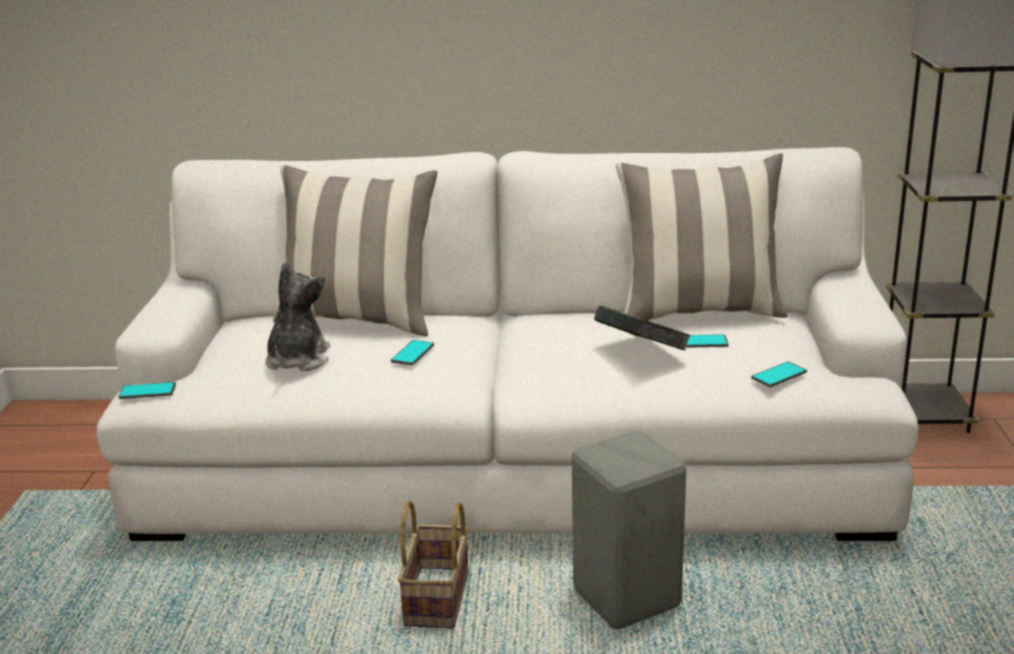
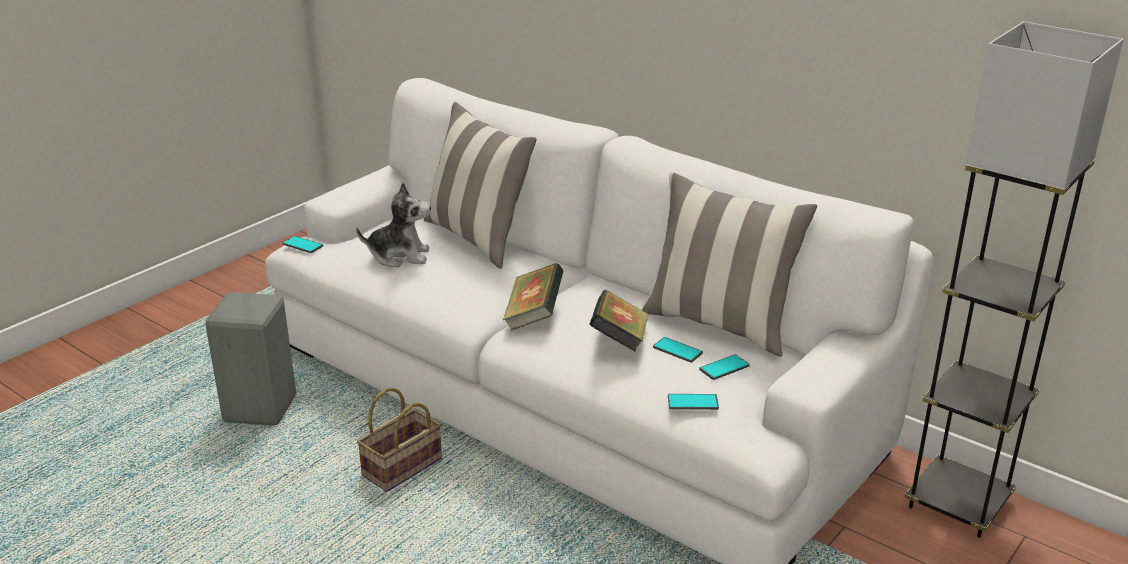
camera: 35 degrees right, 5 degrees up
plush toy [265,262,330,371] -> plush toy turned 45 degrees clockwise [356,182,431,267]
phone [391,340,434,366] -> phone moved to [699,354,750,380]
grey stool [572,431,686,629] -> grey stool moved to [205,292,296,426]
none -> book [503,263,564,331]

